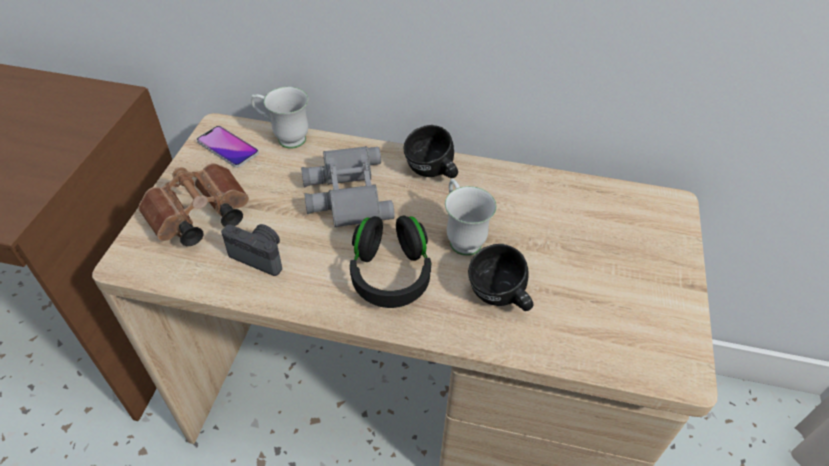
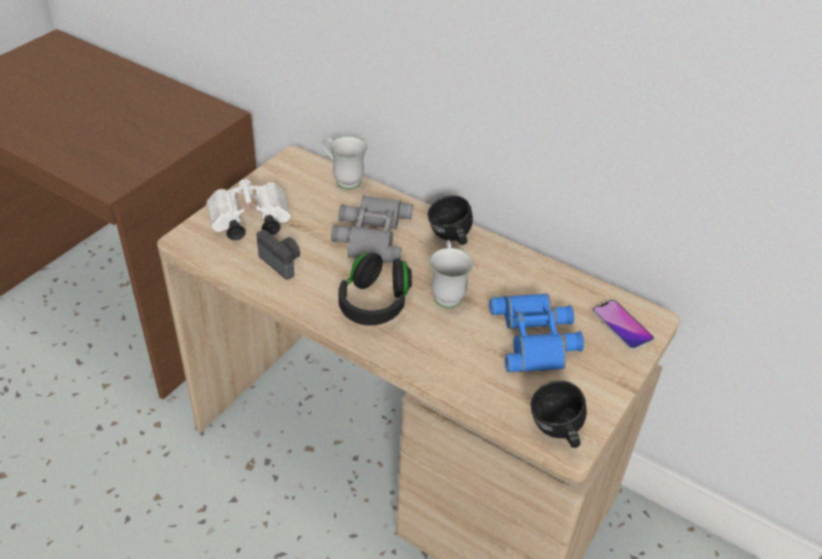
camera: 20 degrees right, 5 degrees down
brown binoculars [138,163,249,246] -> white binoculars [206,179,291,240]
phone [196,126,259,168] -> phone moved to [592,299,654,350]
black mug [468,244,533,311] -> black mug moved to [530,381,587,448]
none -> blue binoculars [489,294,584,372]

